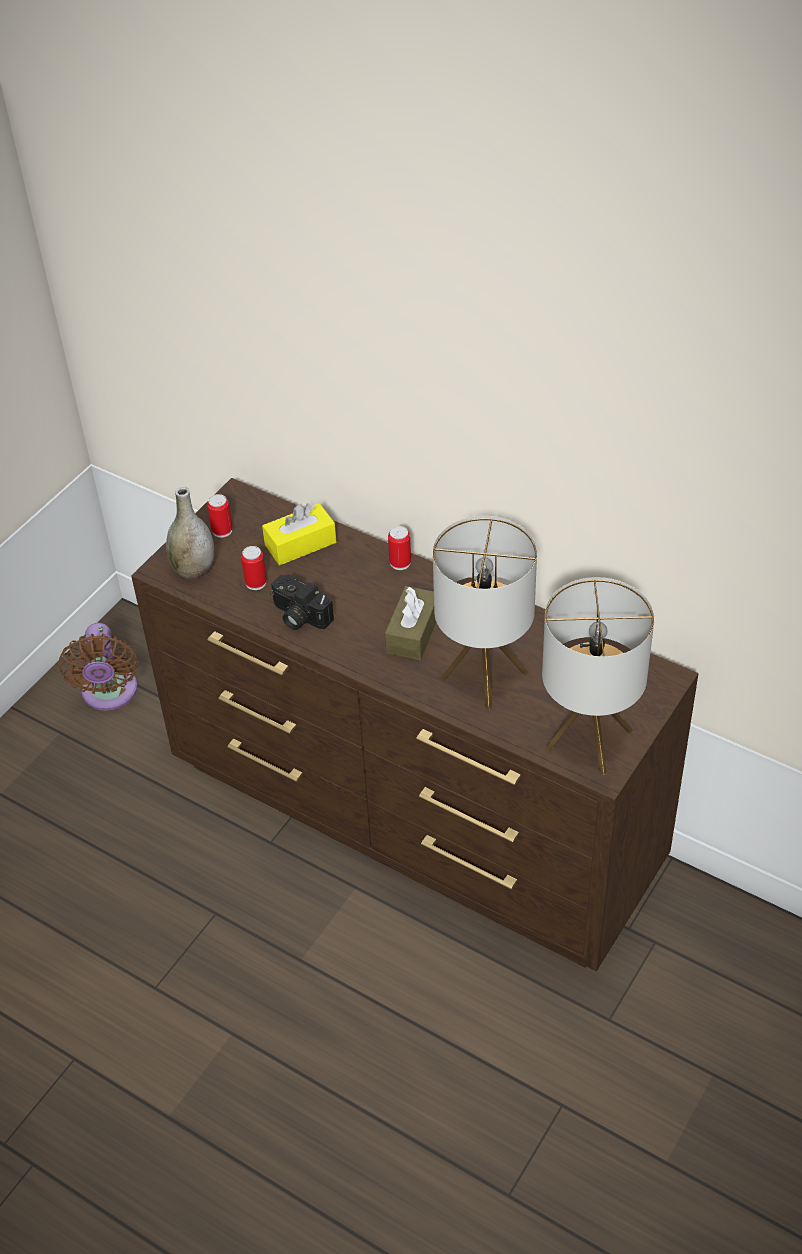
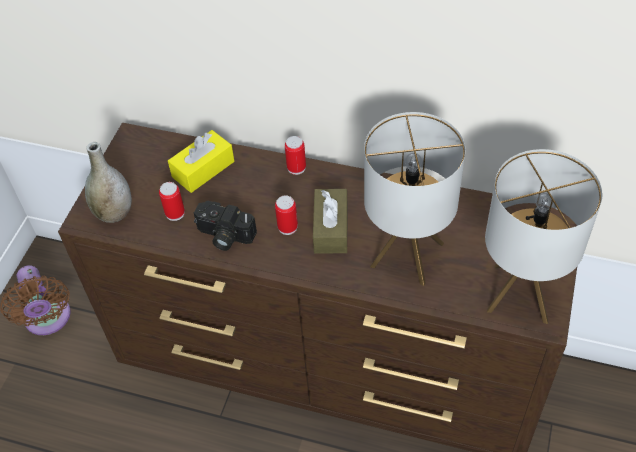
camera: 15 degrees left, 5 degrees up
can [207,494,233,538] -> can moved to [275,195,298,235]

